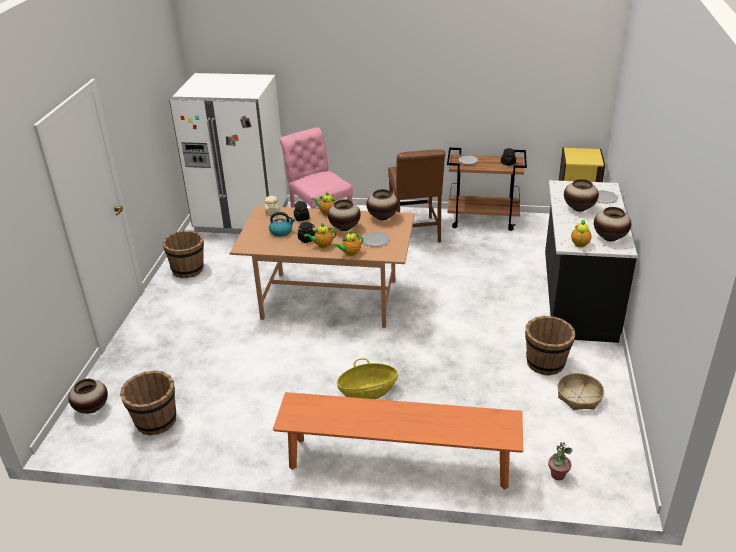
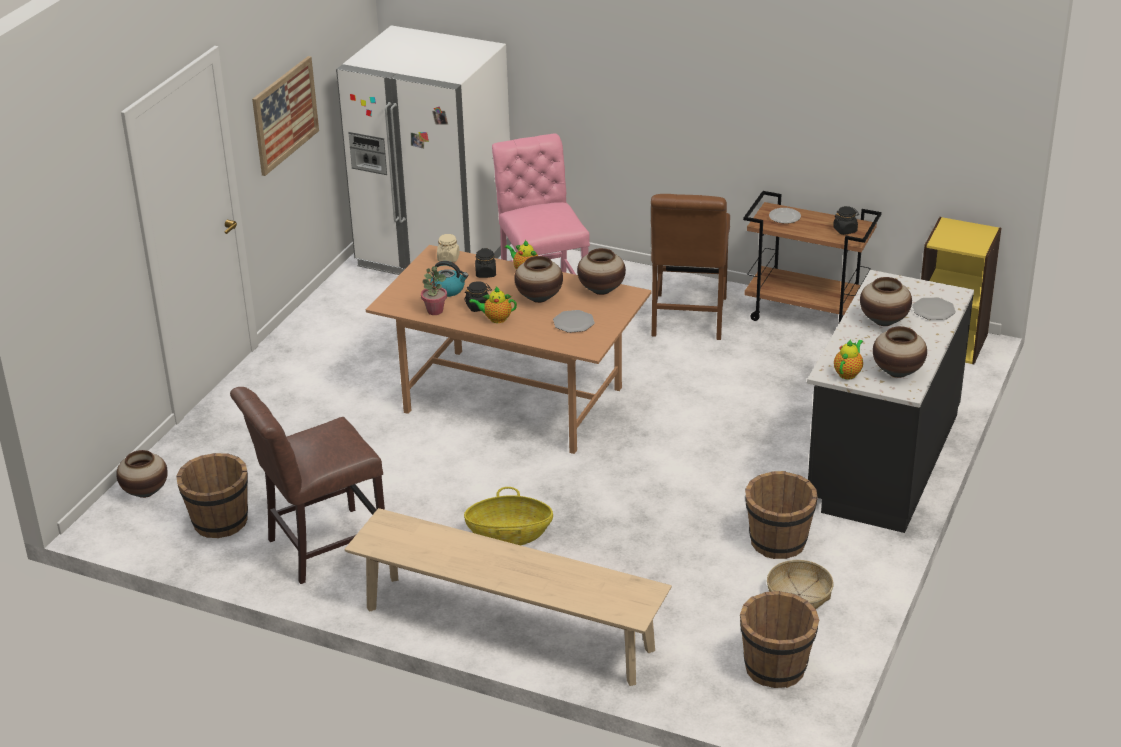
camera: 15 degrees right, 0 degrees up
brown bucket [162,230,204,278] -> brown bucket moved to [740,591,819,688]
orange bench [273,392,523,490] -> beige bench [345,508,672,686]
teapot [333,230,363,256] -> none
potted plant [548,442,573,480] -> potted plant moved to [421,266,447,315]
none -> brown chair [230,387,385,584]
none -> picture [252,56,319,176]

